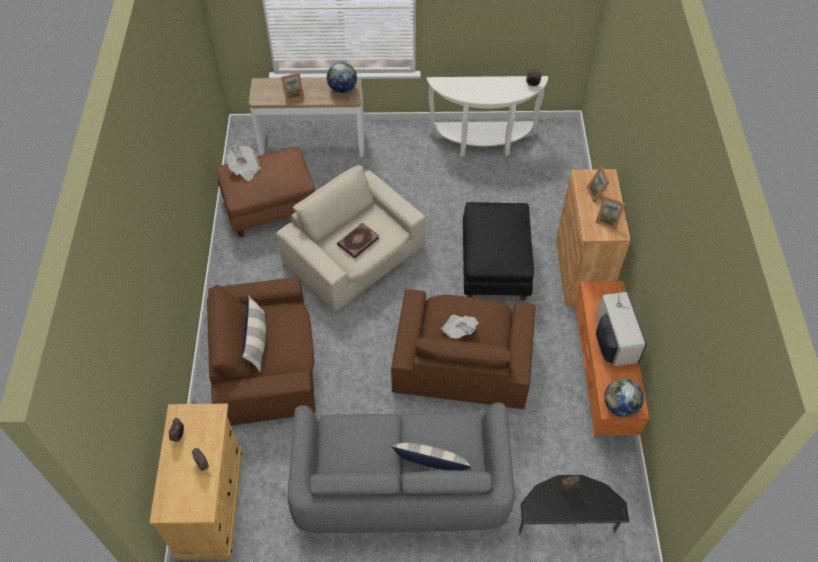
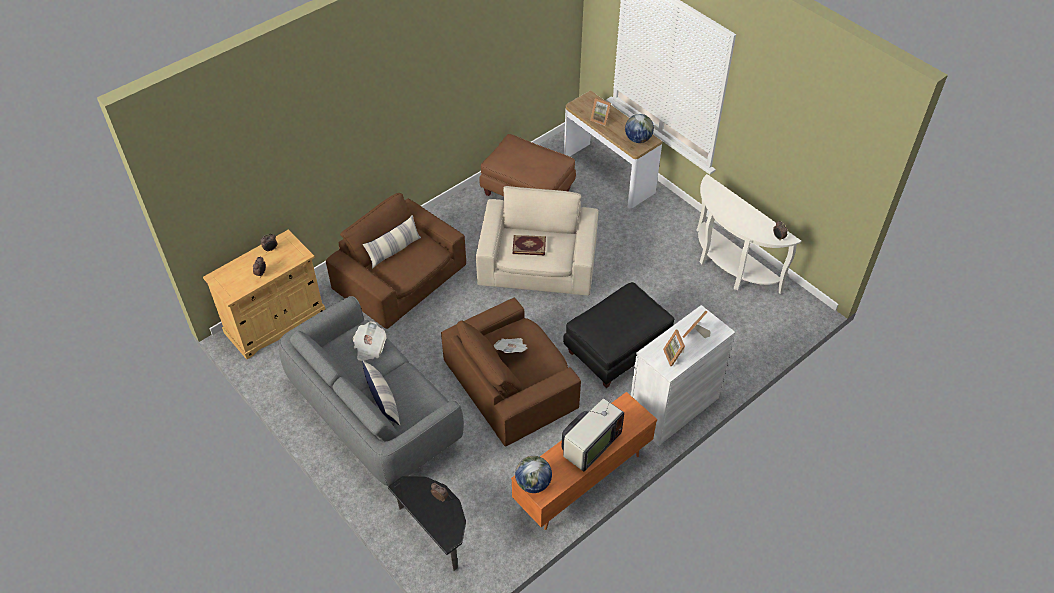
camera: 50 degrees right, 5 degrees down
newspaper [226,145,261,181] -> newspaper moved to [353,322,386,361]
brown cabinet [556,169,631,307] -> white cabinet [631,305,735,446]

